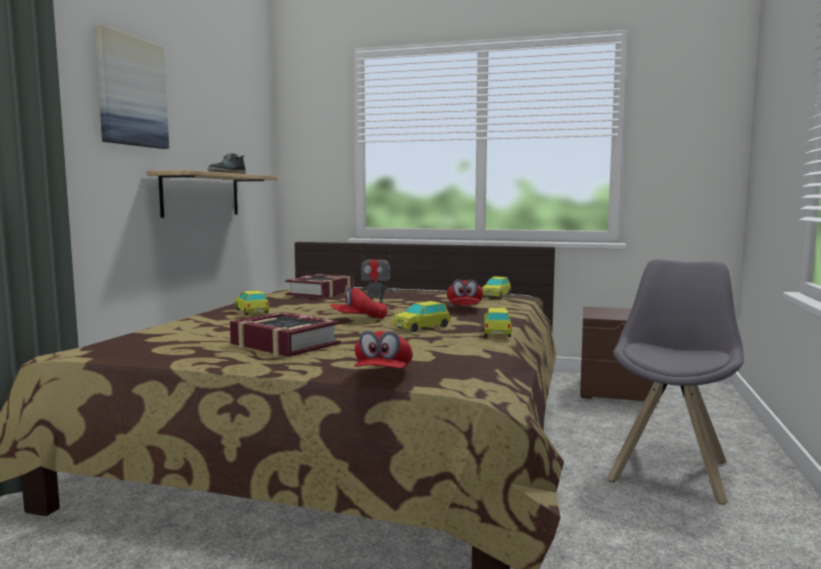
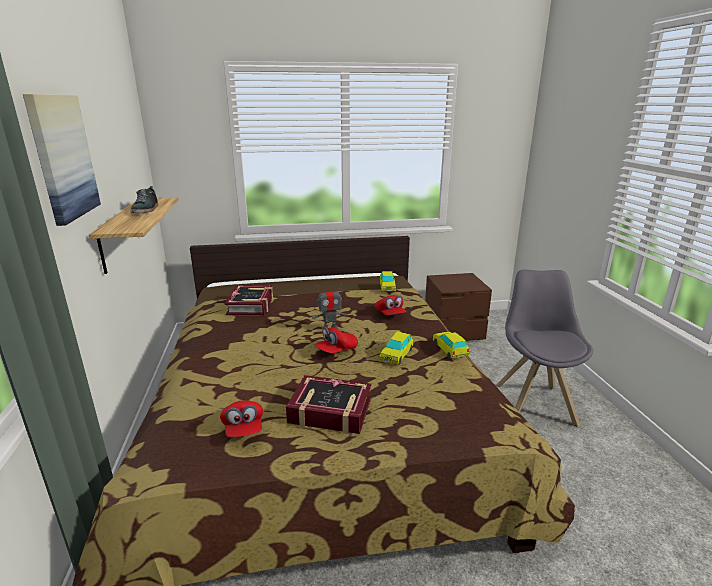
camera: 25 degrees left, 15 degrees up
toy car [235,290,269,315] -> none
red cap [354,330,413,369] -> red cap moved to [220,400,263,438]

